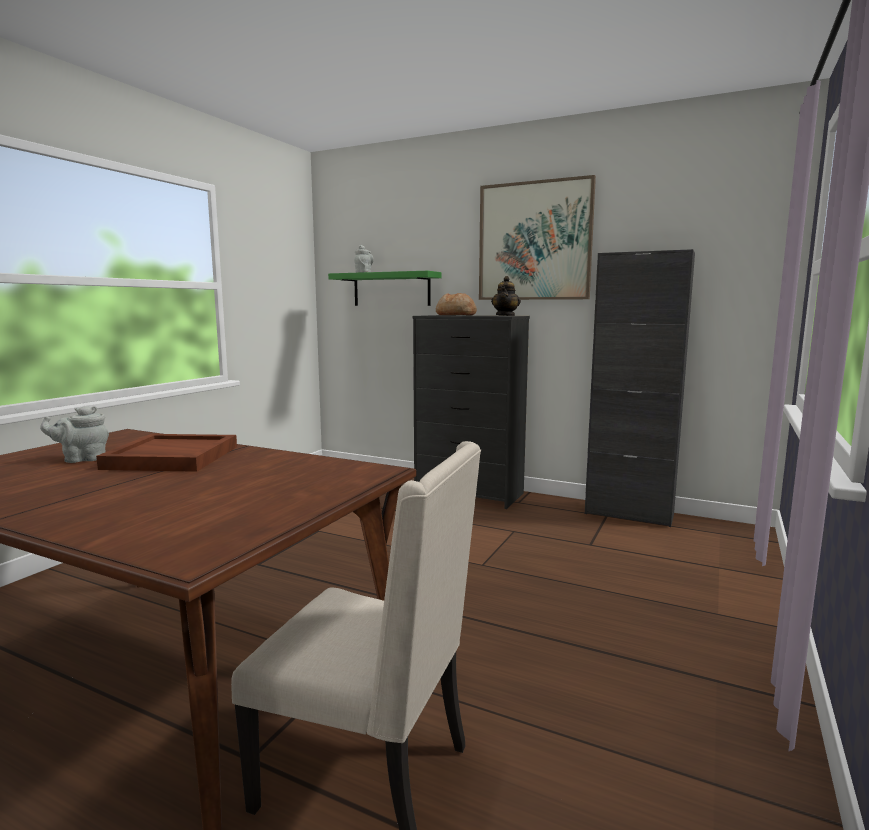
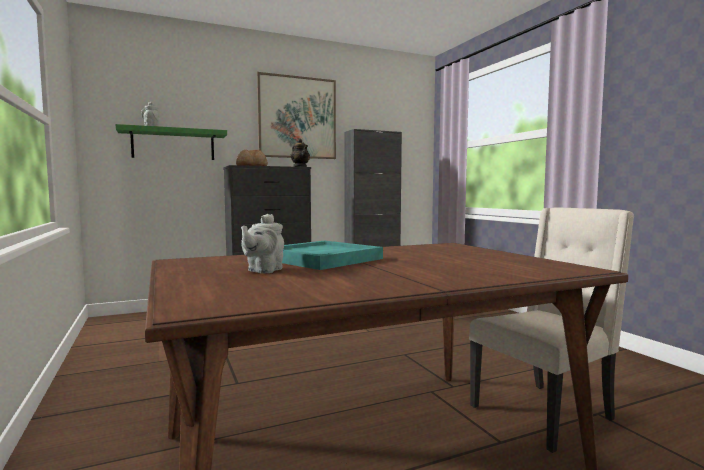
camera: 50 degrees left, 5 degrees down
brown tray [96,434,237,472] -> turquoise tray [282,240,383,270]

